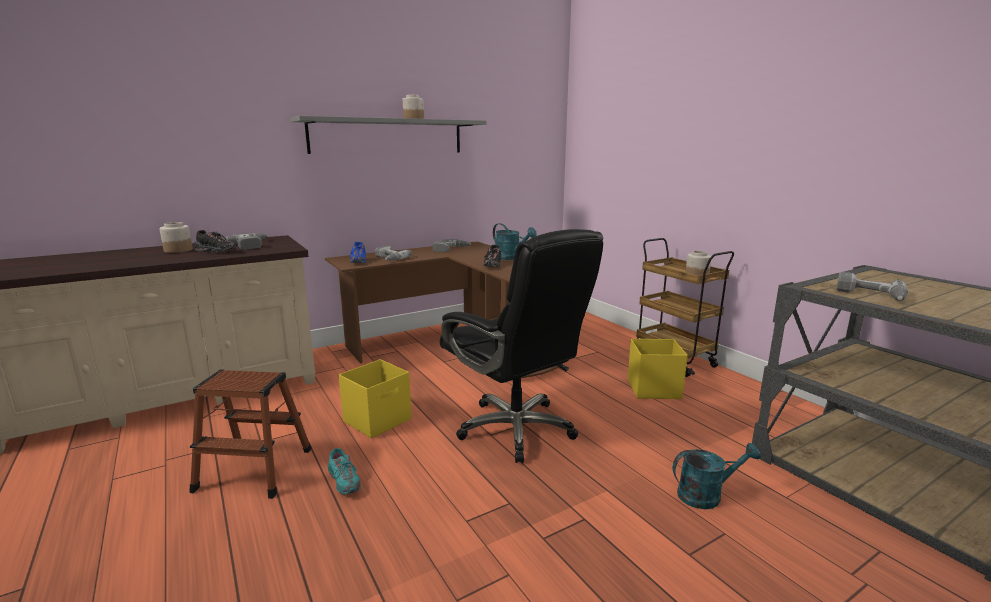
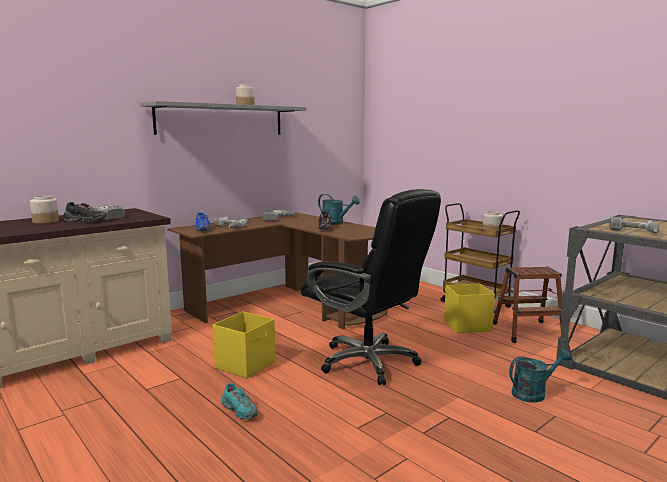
camera: 10 degrees left, 5 degrees down
brown step ladder [189,369,312,499] -> brown step ladder moved to [493,266,562,343]

